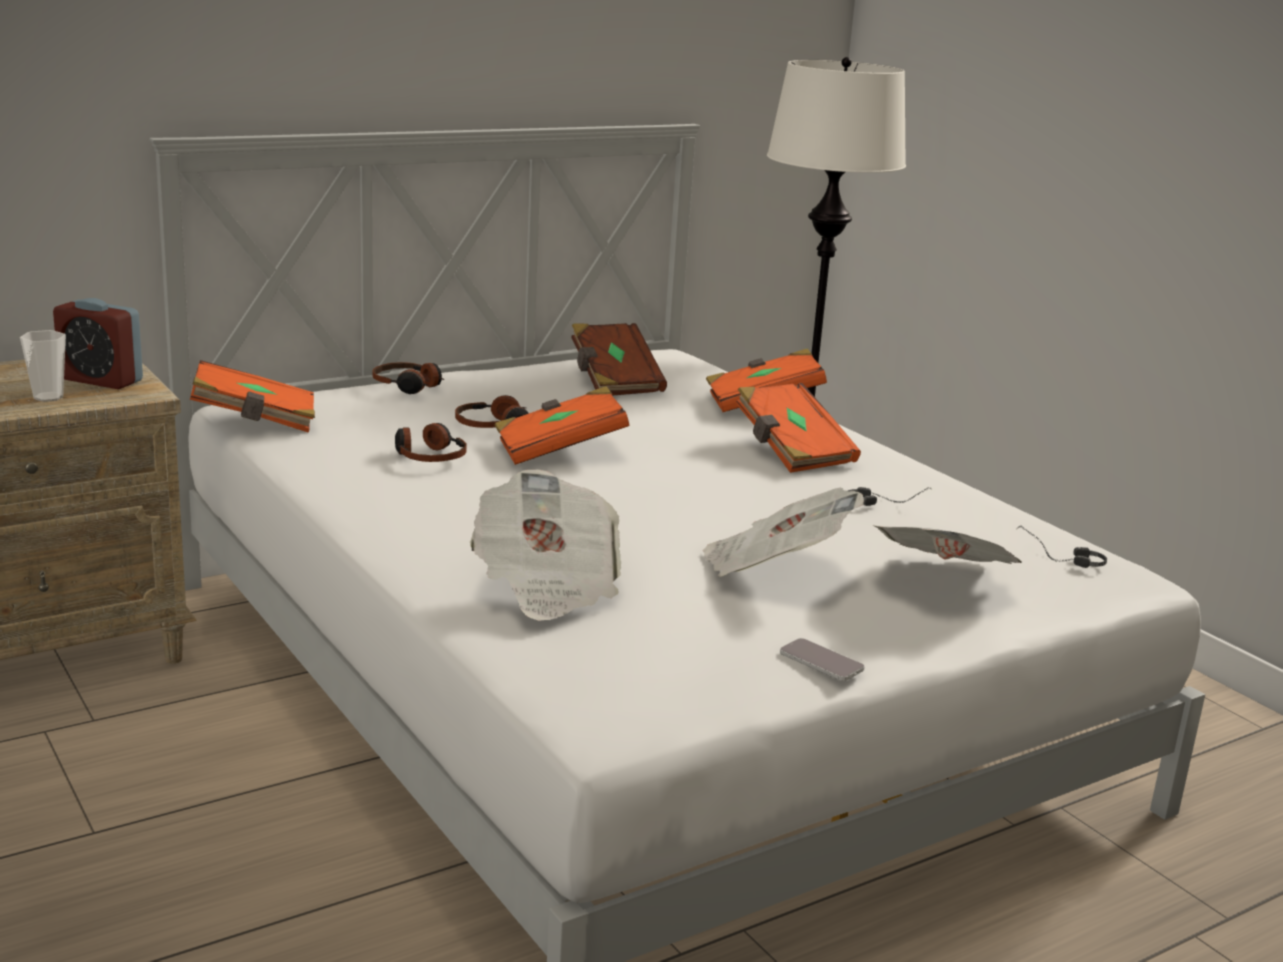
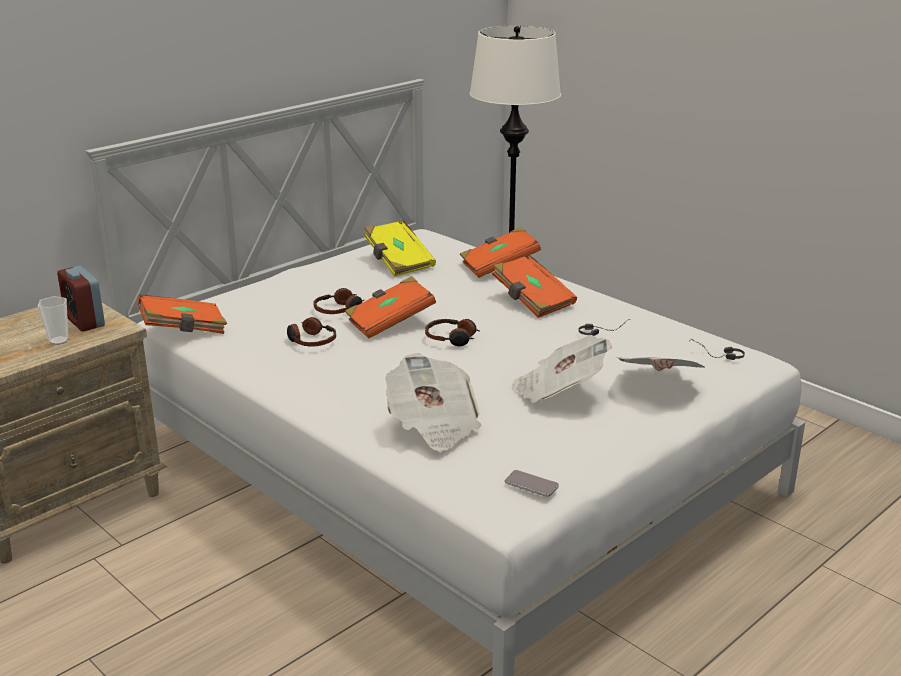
camera: 10 degrees left, 5 degrees up
alarm clock [53,298,143,389] -> alarm clock turned 45 degrees clockwise [57,266,105,332]
headphones [372,362,444,394] -> headphones moved to [425,319,479,347]
brown book [571,323,667,396] -> yellow book [364,221,436,276]
phone [780,638,865,681] -> phone moved to [505,470,559,497]

